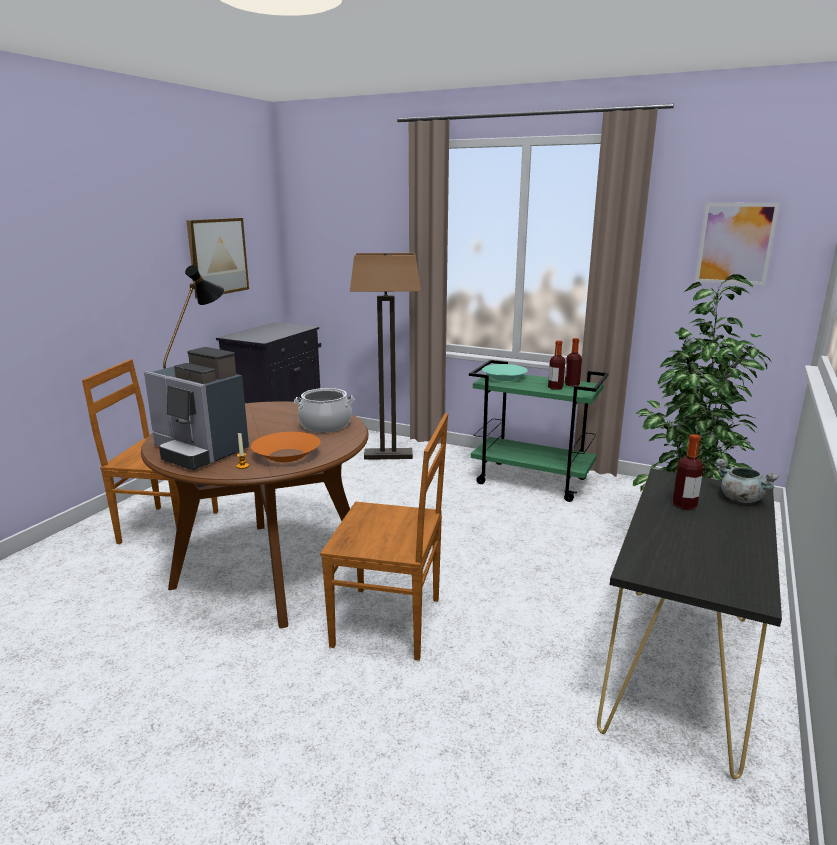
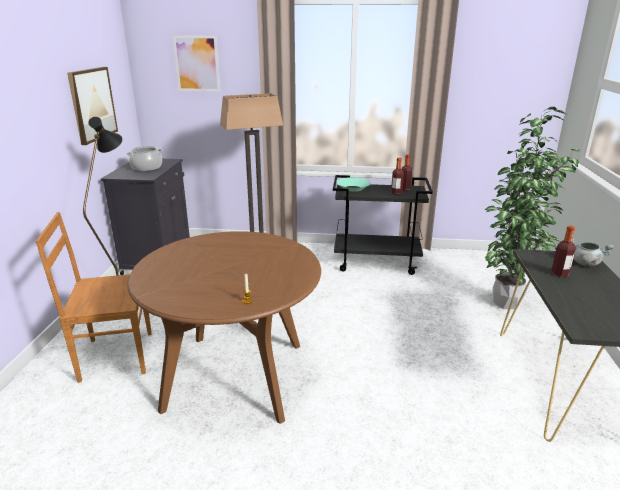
camera: 20 degrees left, 5 degrees up
coffee machine [144,347,249,470] -> none
orange bowl [251,432,320,462] -> none
cooking pot [294,388,354,432] -> cooking pot moved to [126,146,163,171]
brown chair [320,413,448,661] -> none
green cart [469,360,609,502] -> black cart [333,175,433,275]
picture [695,203,780,286] -> picture moved to [173,36,220,91]

